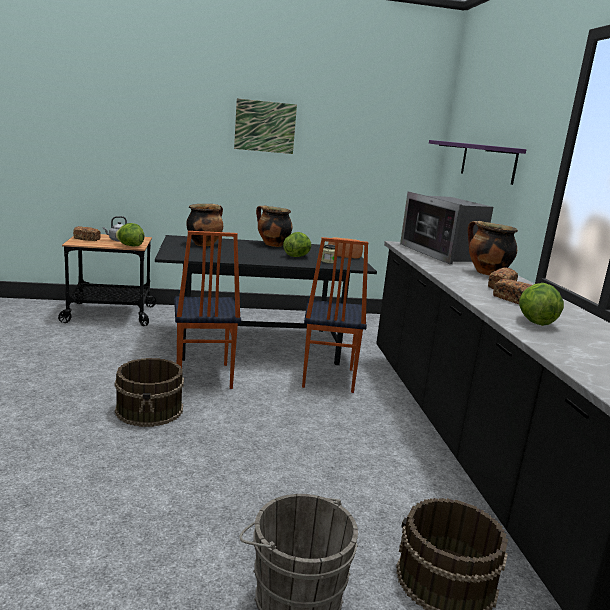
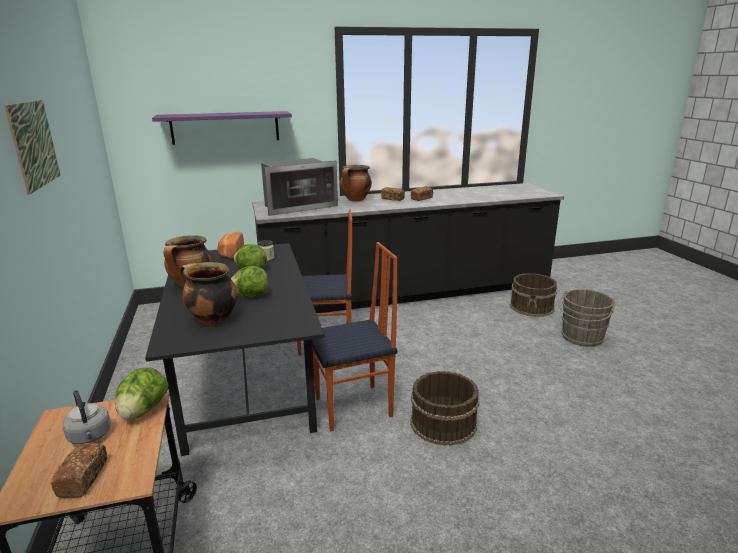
camera: 95 degrees left, 5 degrees up
lettuce [519,283,564,326] -> lettuce moved to [231,266,269,297]

